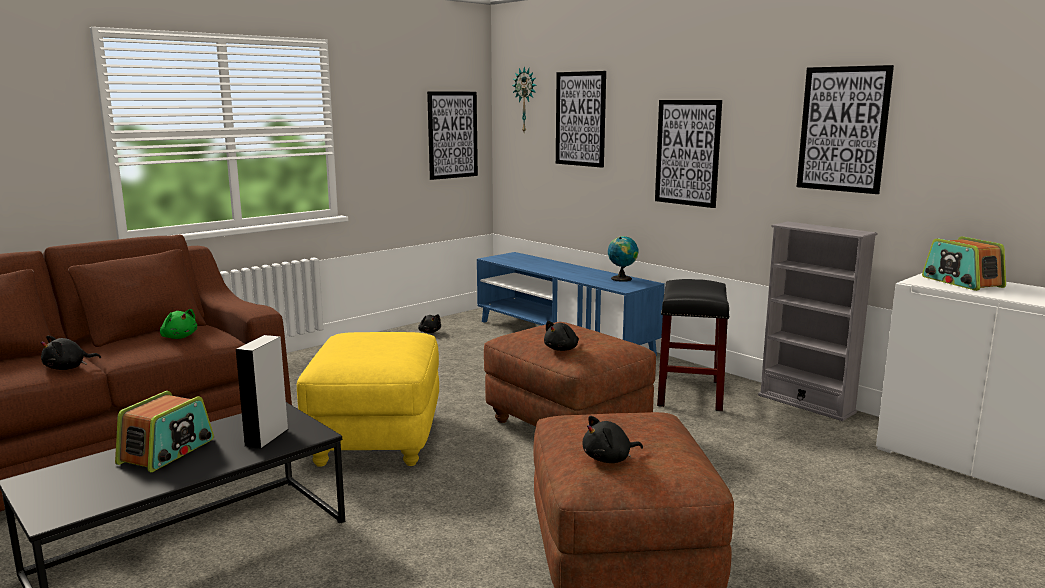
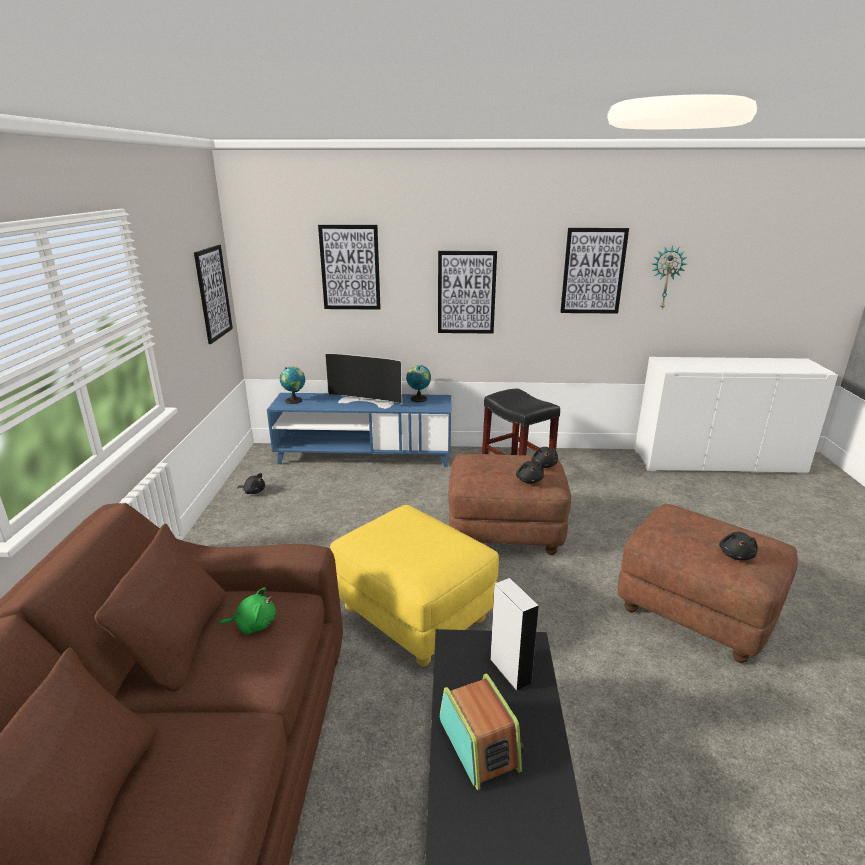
camera: 45 degrees left, 10 degrees up
black plush toy [41,336,101,370] -> black plush toy moved to [532,447,558,468]
wall clock [512,67,536,132] -> wall clock moved to [652,245,687,309]
grey bookcase [758,222,877,421] -> none
radio [922,236,1006,291] -> none
none -> globe [280,366,305,404]
none -> television [325,353,402,409]

